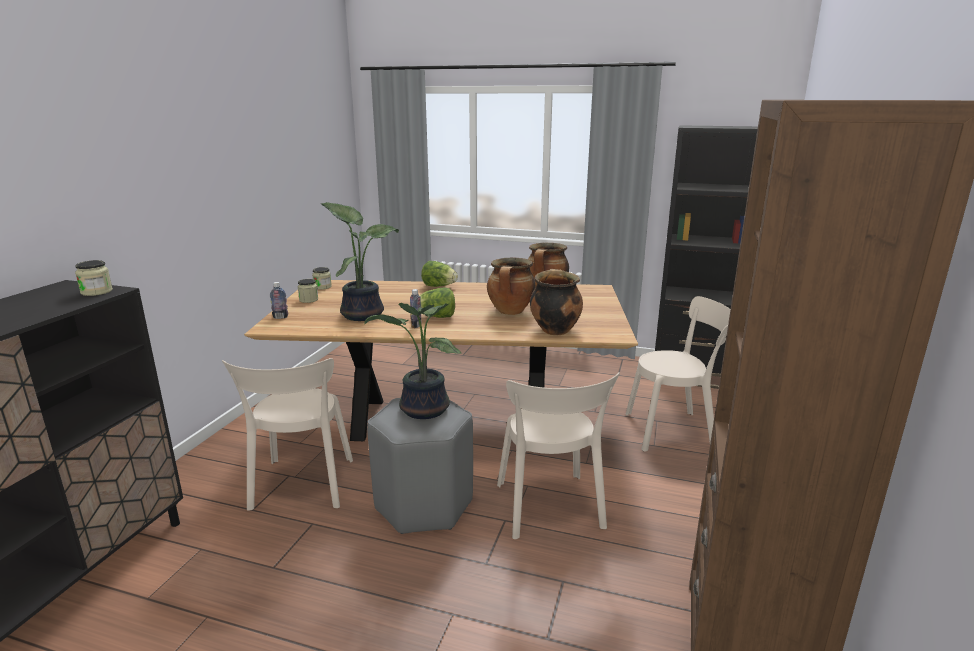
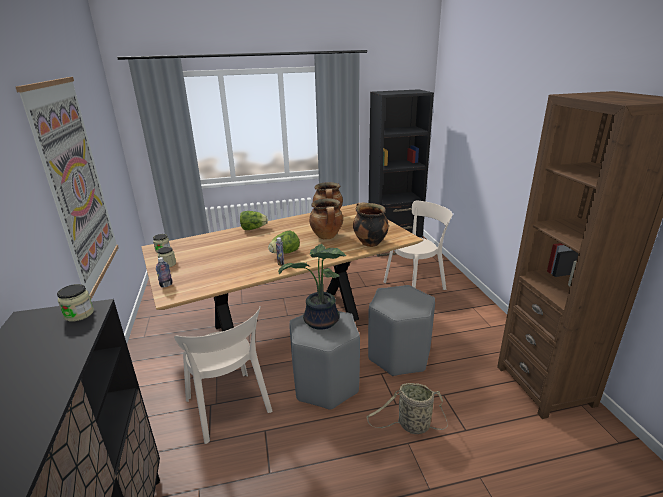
camera: 30 degrees left, 5 degrees up
potted plant [321,202,399,321] -> none
beige chair [497,372,620,539] -> grey stool [368,285,435,376]
none -> picture [16,77,119,299]
none -> basket [366,383,448,434]

